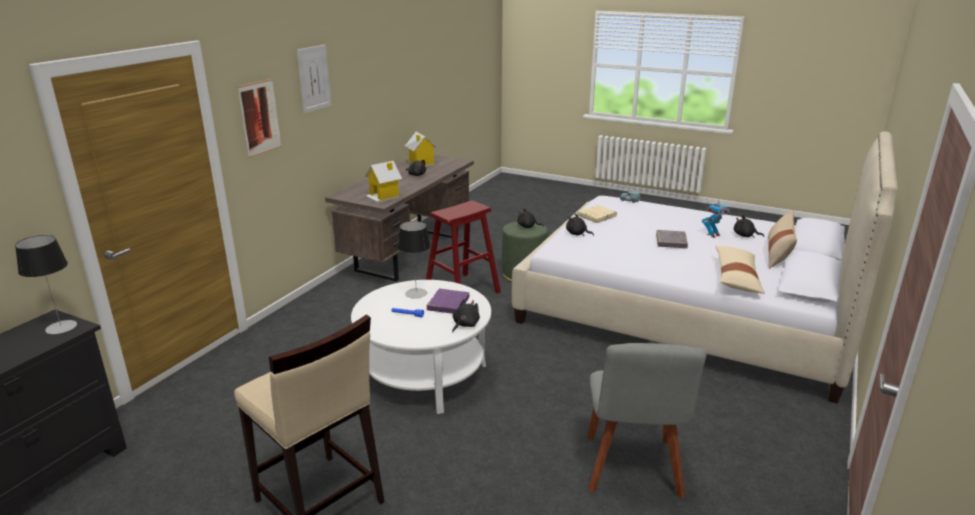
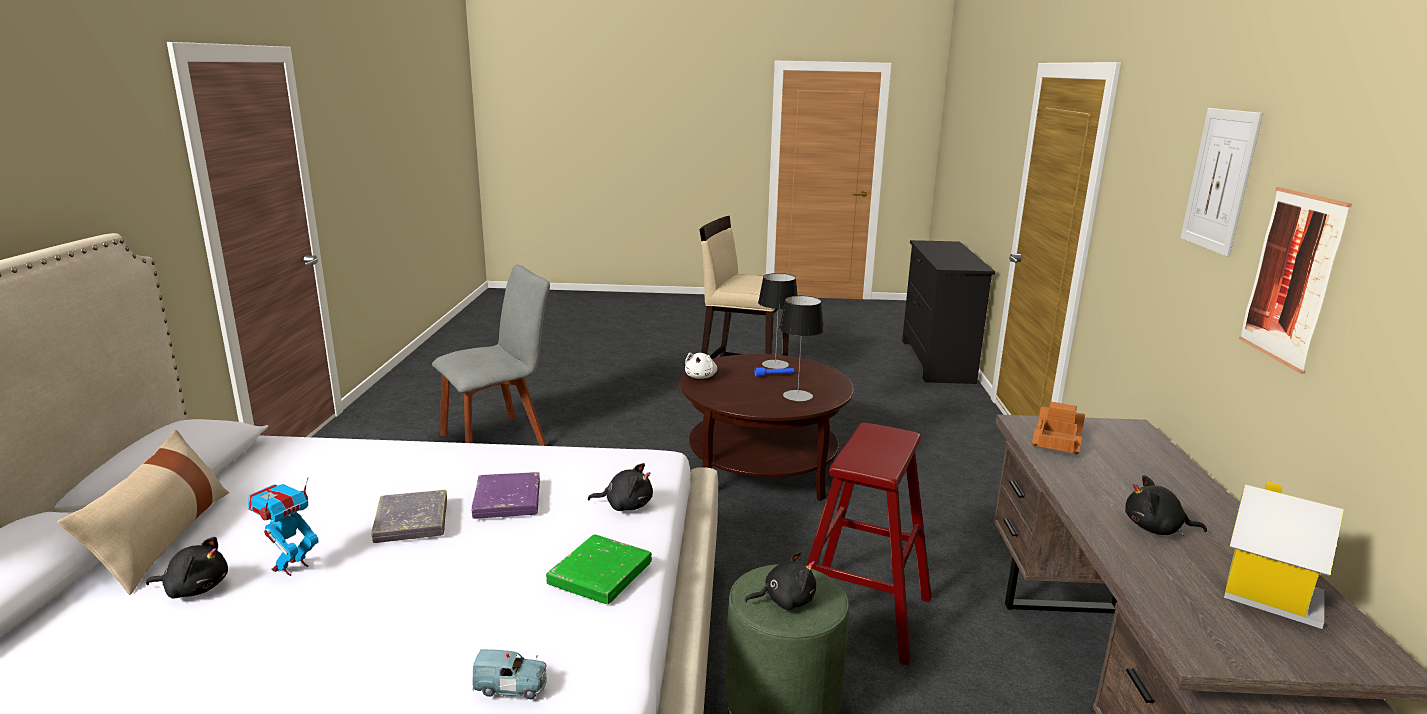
camera: 155 degrees right, 5 degrees down
table lamp [15,235,77,334] -> table lamp moved to [758,273,798,369]
picture [238,79,282,158] -> picture moved to [1239,187,1352,374]
white coffee table [351,280,491,414] -> brown coffee table [680,354,854,501]
toy house [365,161,402,203] -> toy truck [1032,402,1085,455]
purple book [427,289,469,314] -> purple book moved to [471,472,540,519]
black plush toy [452,299,480,332] -> white plush toy [685,353,717,379]
beige book [578,205,617,223] -> green book [546,534,652,604]
grey chair [587,343,707,499] -> grey chair turned 75 degrees clockwise [432,265,550,446]
beige pillow [715,246,765,294] -> none

